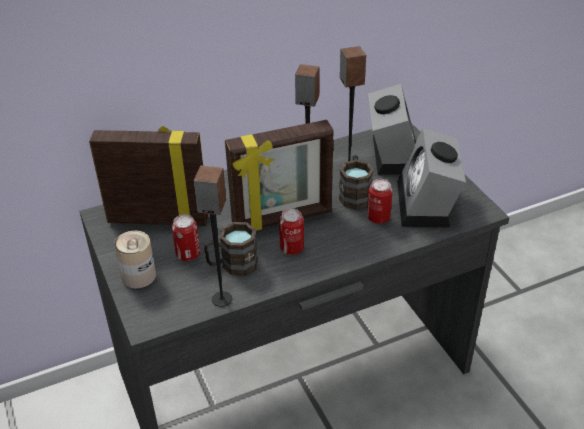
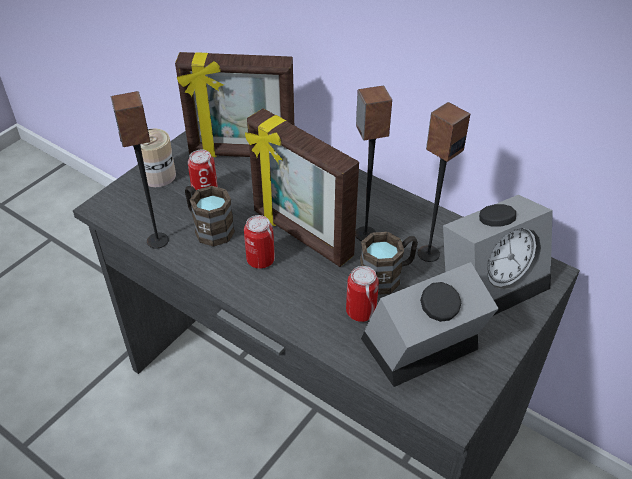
camera: 60 degrees right, 5 degrees up
picture frame [89,126,209,226] -> picture frame turned 120 degrees clockwise [175,52,294,157]

